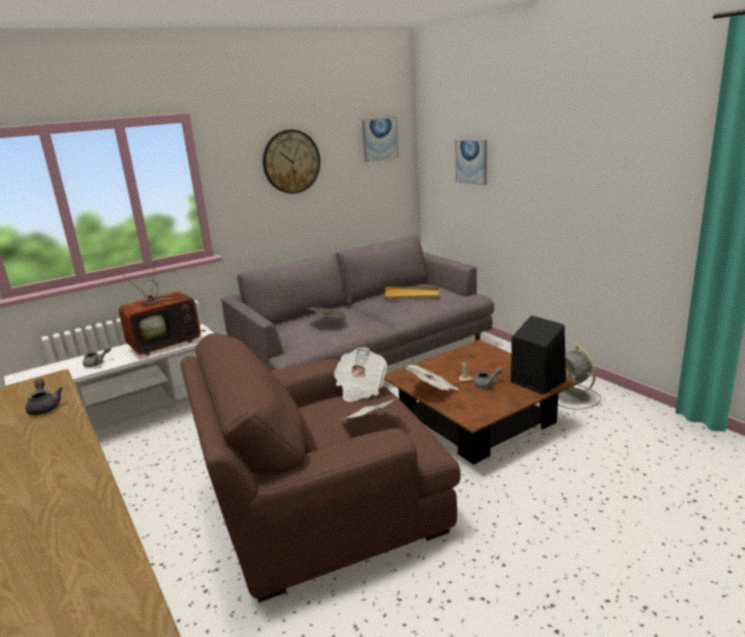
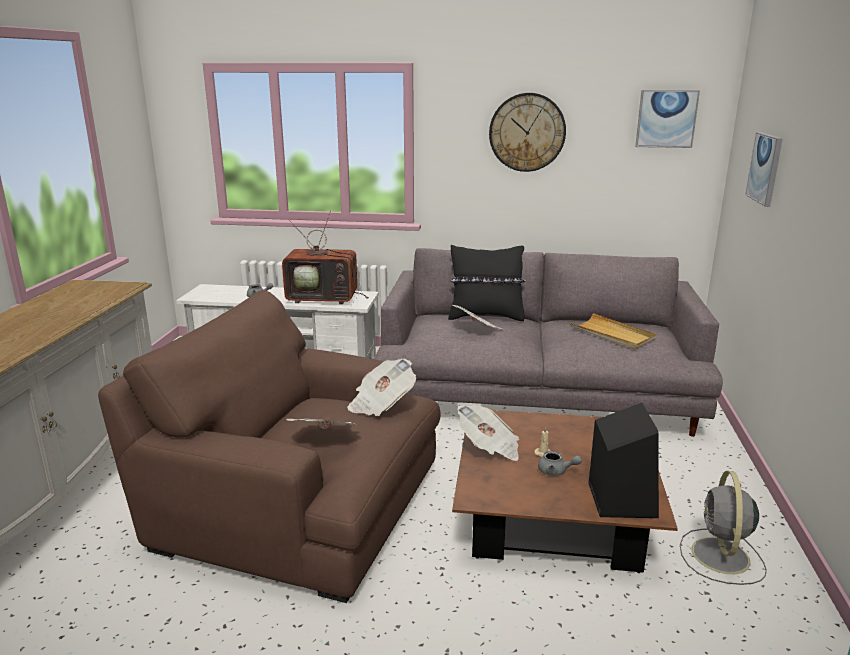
camera: 40 degrees right, 0 degrees up
grey teapot [26,379,63,415] -> none
none -> black pillow [448,245,526,321]

